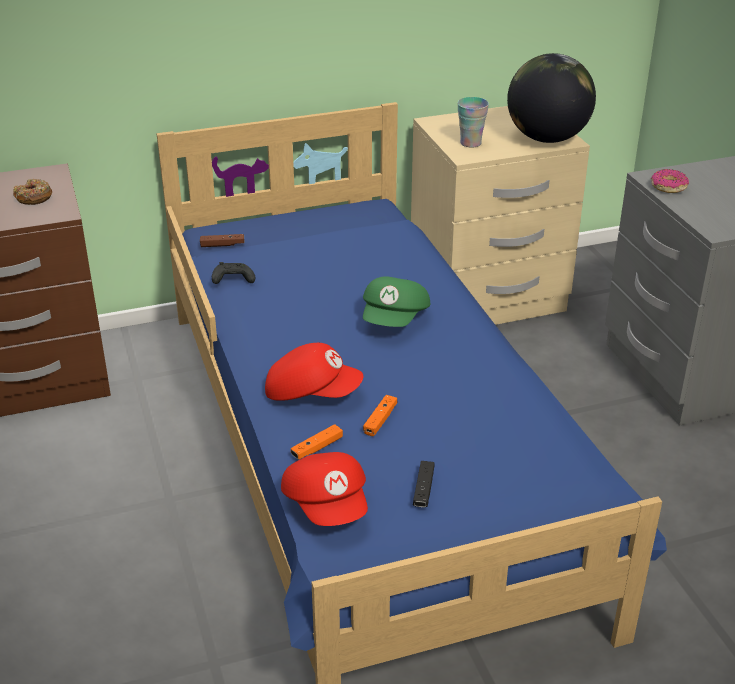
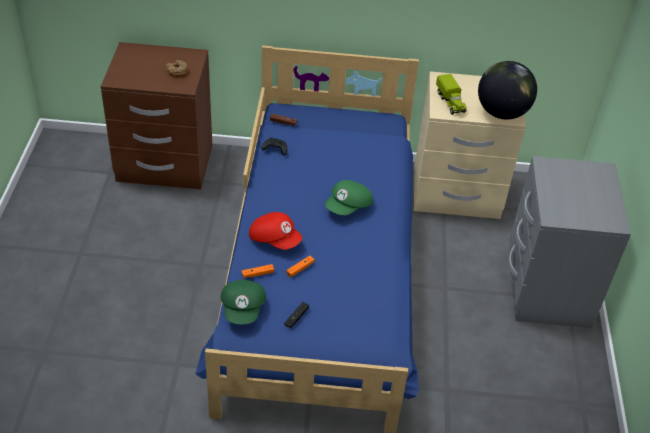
camera: 20 degrees right, 10 degrees up
red cap [281,452,368,526] -> green cap [221,280,266,324]
cup [457,97,489,148] -> toy truck [436,74,467,115]
donut [651,169,689,193] -> none

